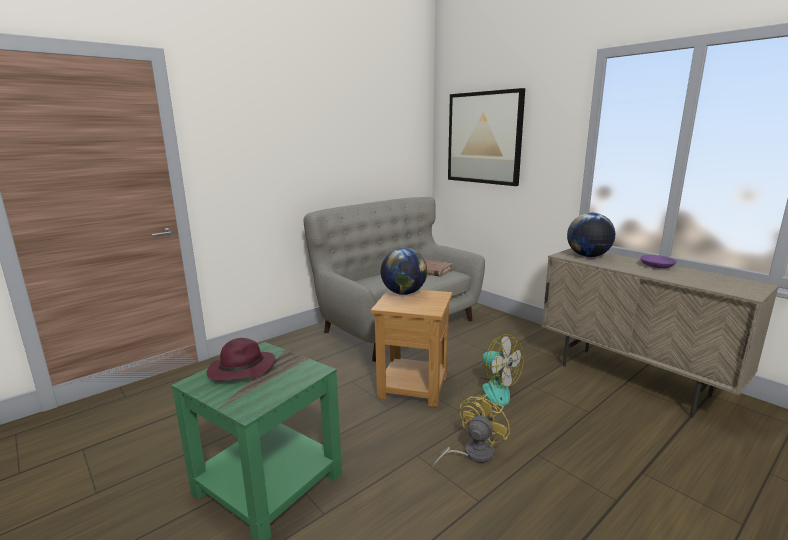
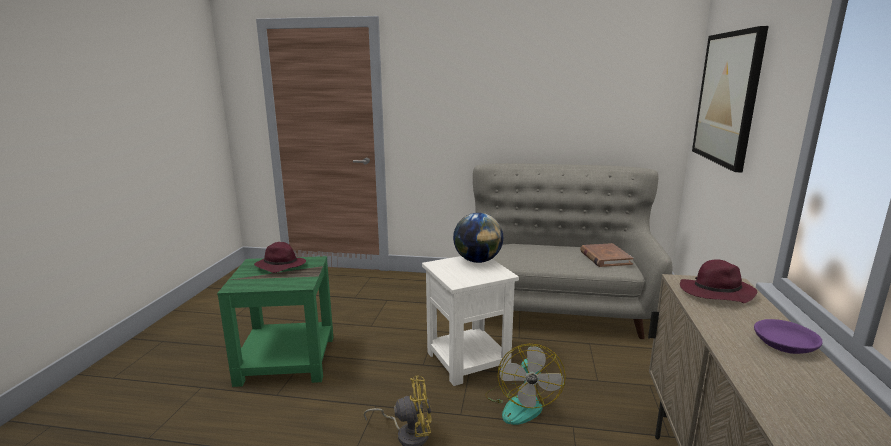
camera: 50 degrees right, 0 degrees up
brown side table [371,289,452,407] -> white side table [422,256,519,386]
globe [567,213,615,257] -> purple hat [680,260,757,303]

